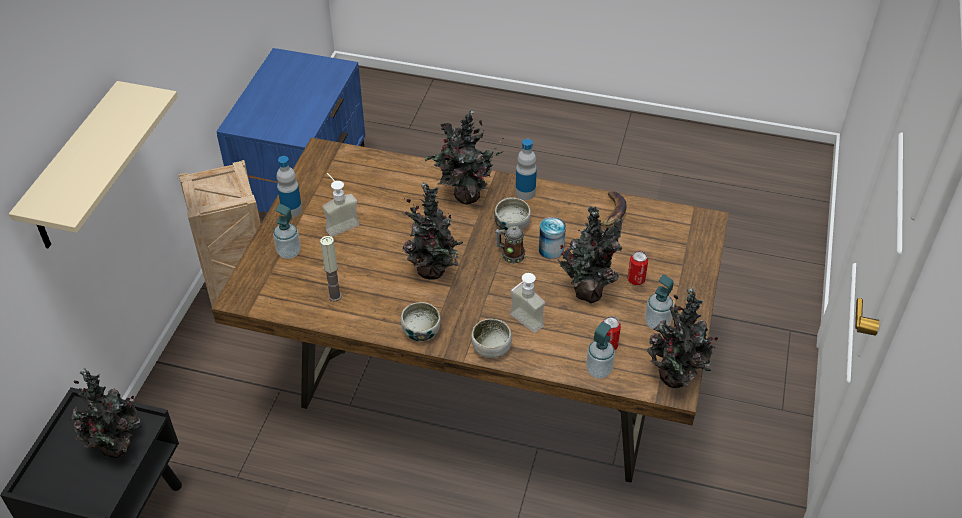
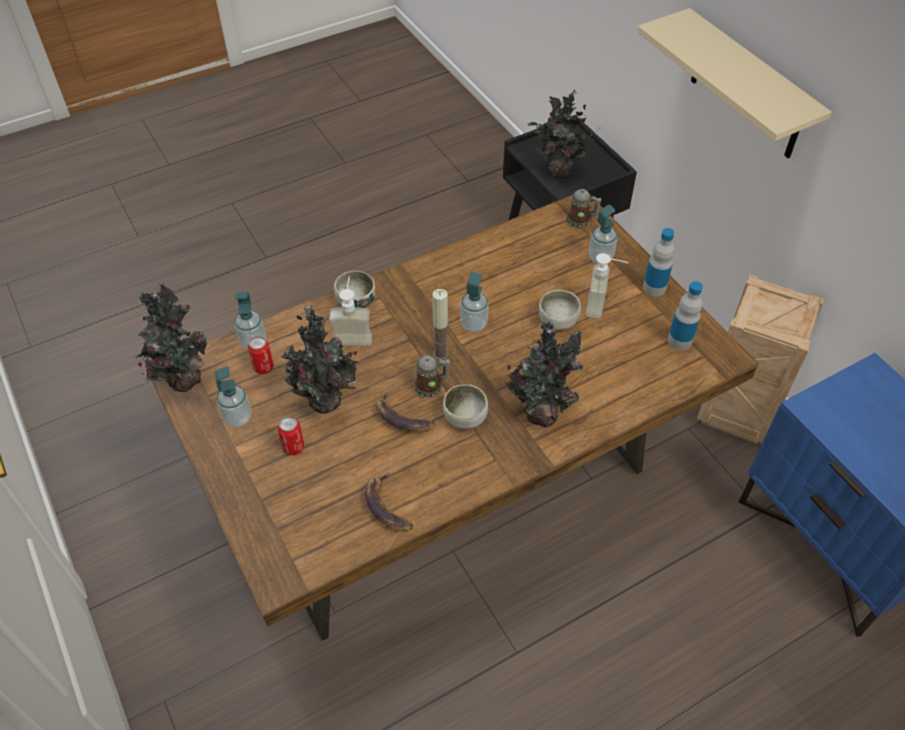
camera: 135 degrees right, 5 degrees up
candle [320,236,342,301] -> candle moved to [432,289,449,360]
bowl [401,302,441,341] -> bowl moved to [539,290,581,330]
potted plant [402,182,463,280] -> soap dispenser [460,272,489,332]
bottle [515,139,537,200] -> bottle moved to [668,281,703,350]
can [539,217,566,259] -> banana [376,392,435,432]
none -> mug [566,189,602,228]

